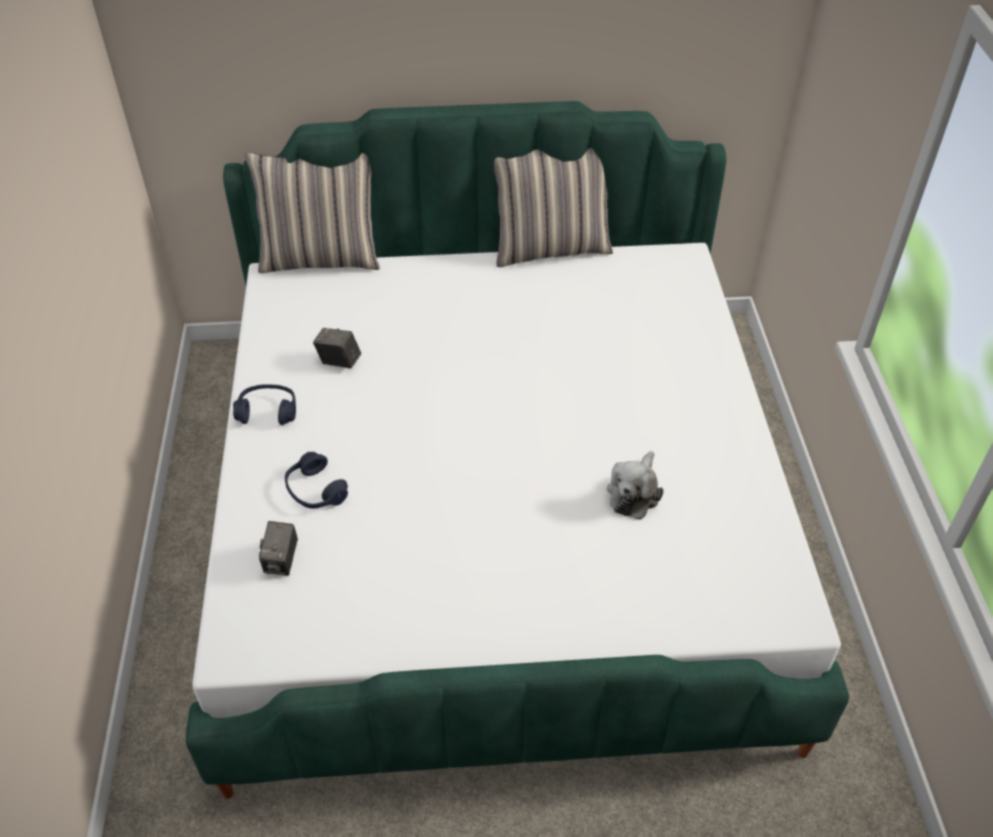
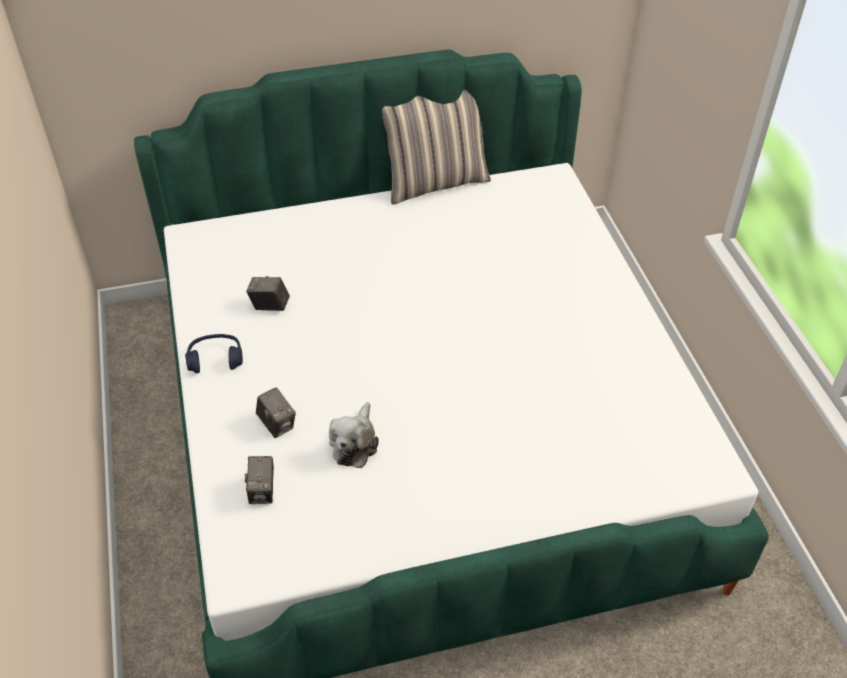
camera: 10 degrees left, 0 degrees up
pillow [245,152,380,273] -> none
blue headphones [285,452,348,508] -> camera [256,387,296,438]
plush toy [607,451,664,520] -> plush toy moved to [329,402,379,468]

